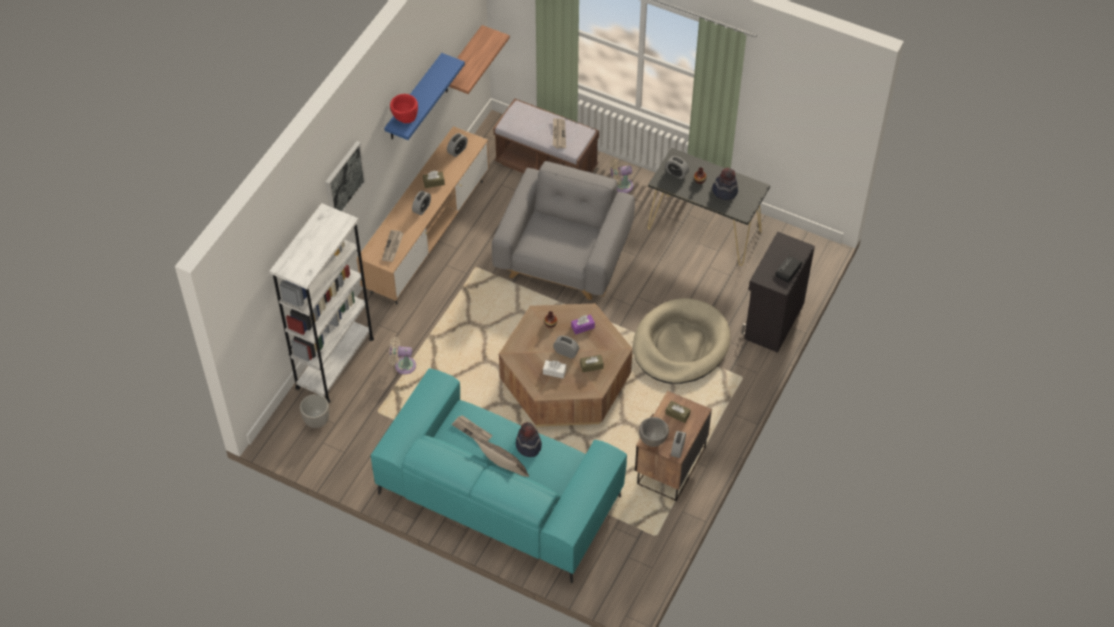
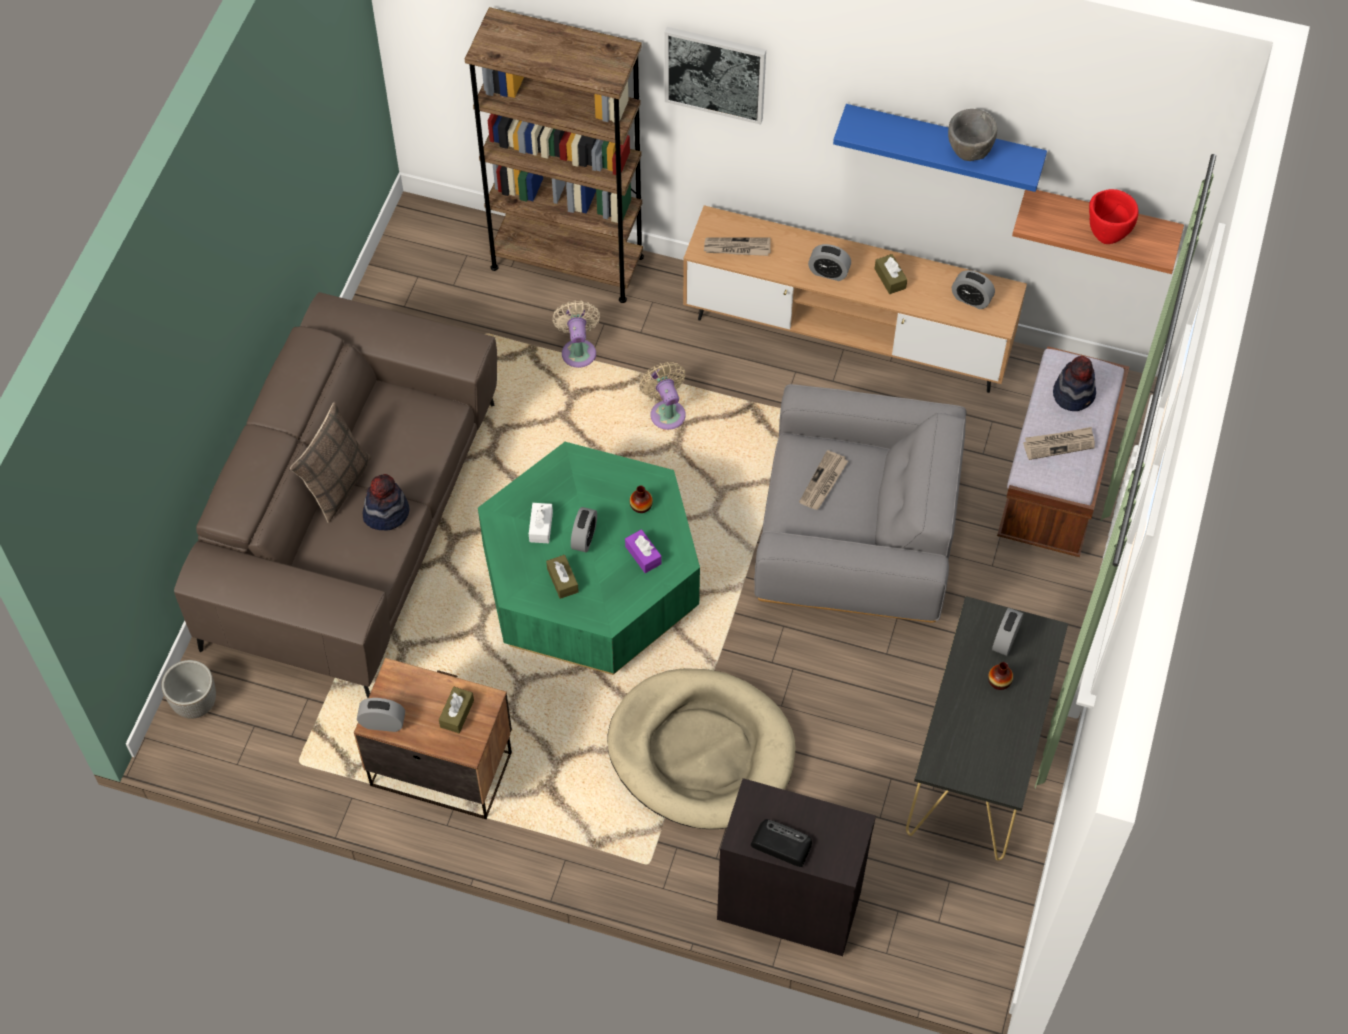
camera: 80 degrees right, 5 degrees up
white bookcase [269,203,374,403] -> brown bookcase [465,7,644,303]
planter [300,394,329,428] -> planter moved to [161,660,216,719]
turquoise sofa [371,368,627,583] -> brown sofa [174,292,497,698]
red bowl [390,94,418,123] -> red bowl moved to [1089,189,1139,244]
newspaper [452,415,493,441] -> newspaper moved to [799,450,848,510]
brown coffee table [499,303,633,427] -> green coffee table [478,442,700,675]
beige fan [610,159,633,193] -> beige fan moved to [639,362,686,430]
grey bowl [639,417,669,447] -> grey bowl moved to [948,109,997,161]
hat [712,168,738,200] -> hat moved to [1053,356,1096,411]

